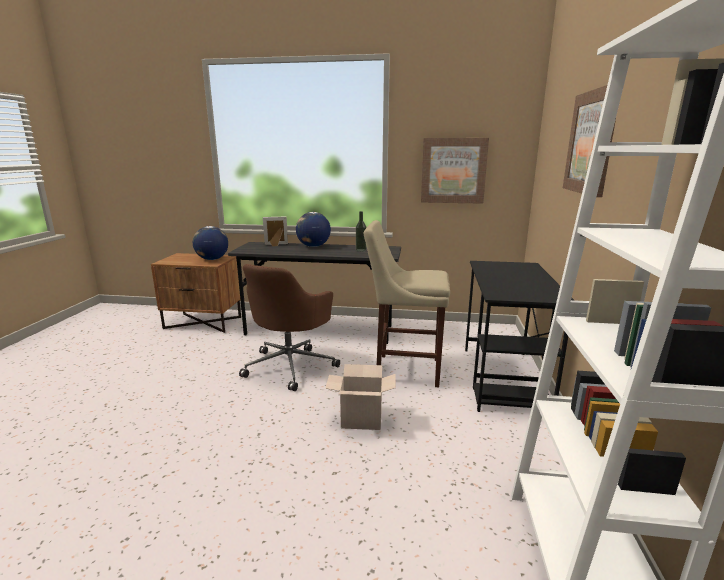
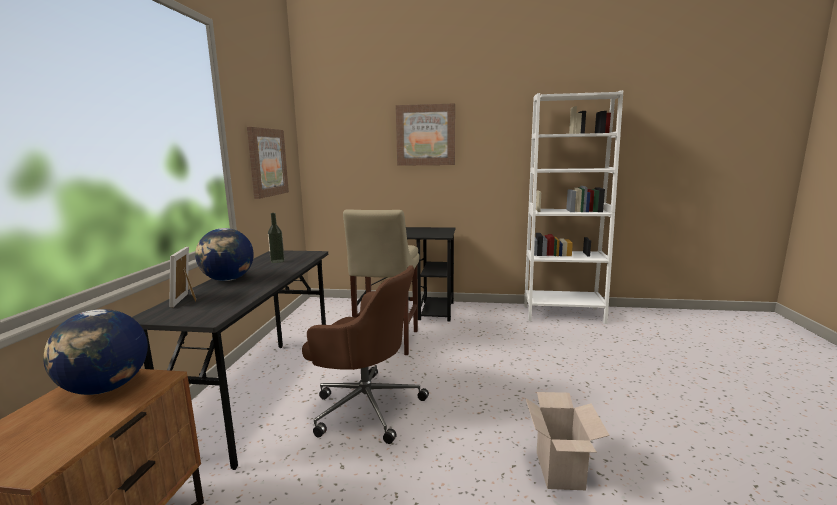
camera: 90 degrees left, 5 degrees down
cardboard box [325,364,396,430] -> cardboard box moved to [525,392,610,490]

